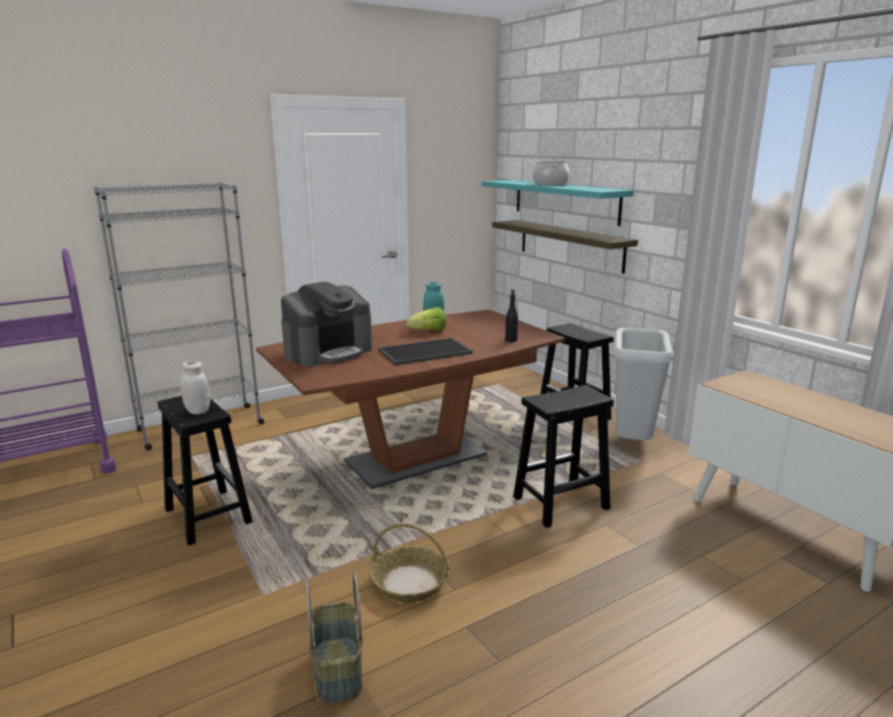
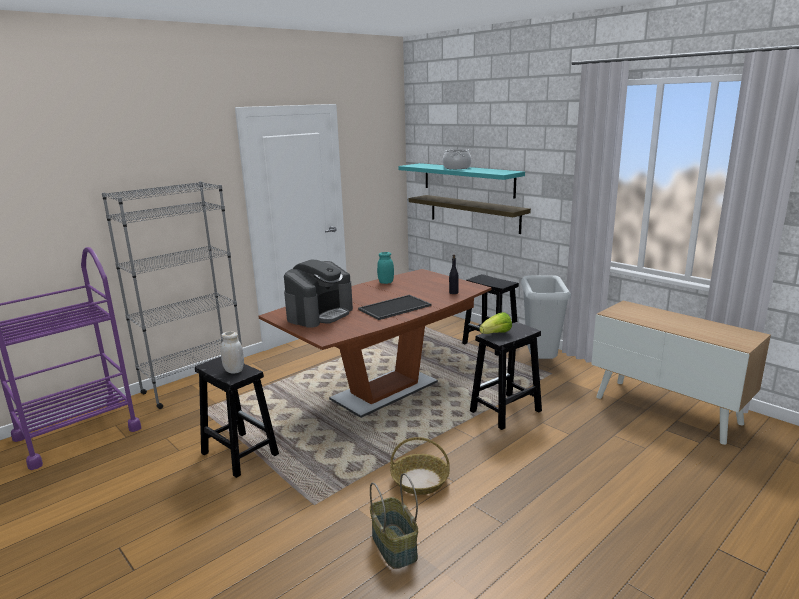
camera: 10 degrees left, 0 degrees up
lettuce [407,307,447,331] -> lettuce moved to [479,312,512,334]

